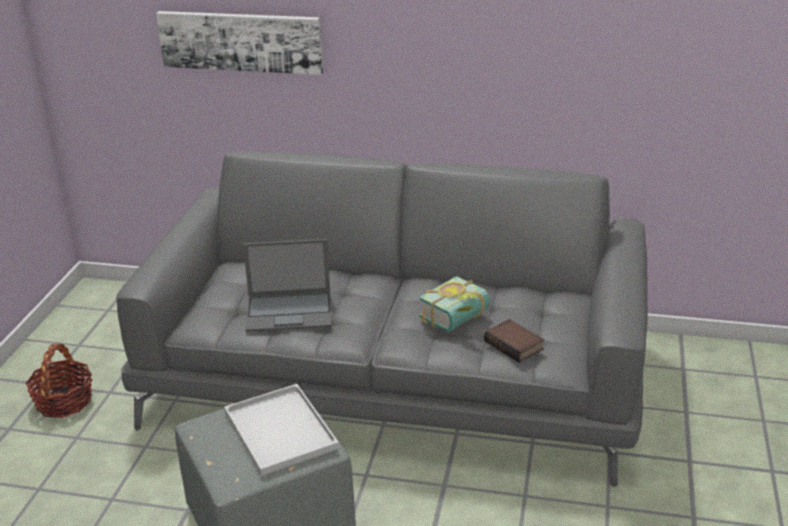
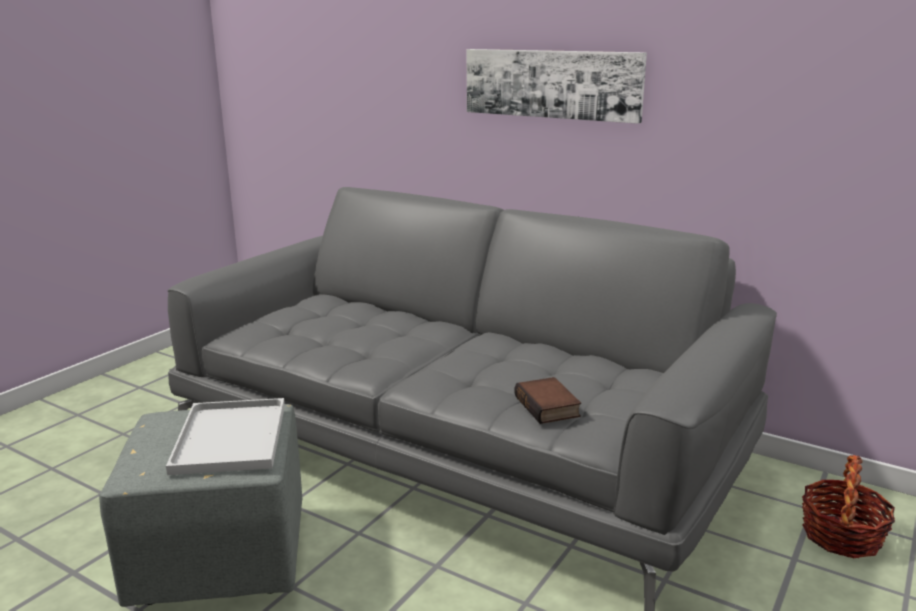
camera: 20 degrees right, 10 degrees down
basket [26,343,92,418] -> basket moved to [802,455,895,558]
picture [156,11,323,75] -> picture moved to [467,49,647,124]
laptop [243,239,331,332] -> none
book [419,276,490,332] -> none

